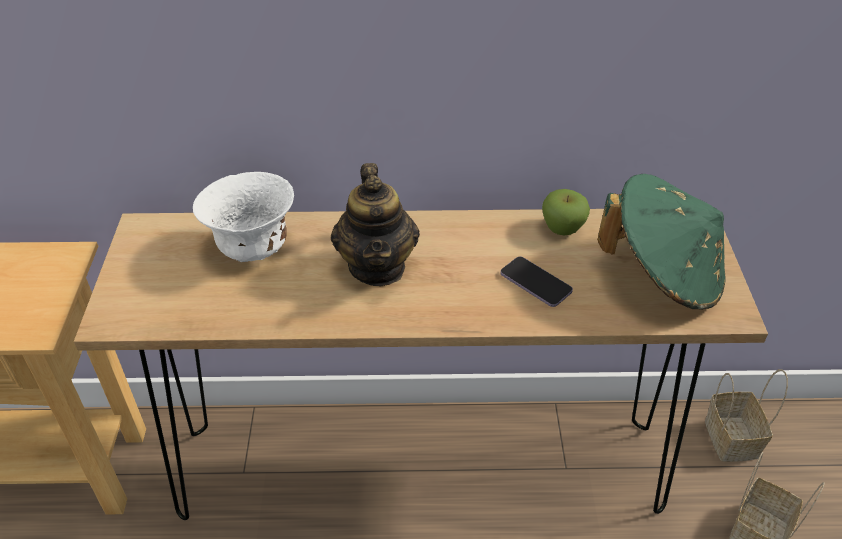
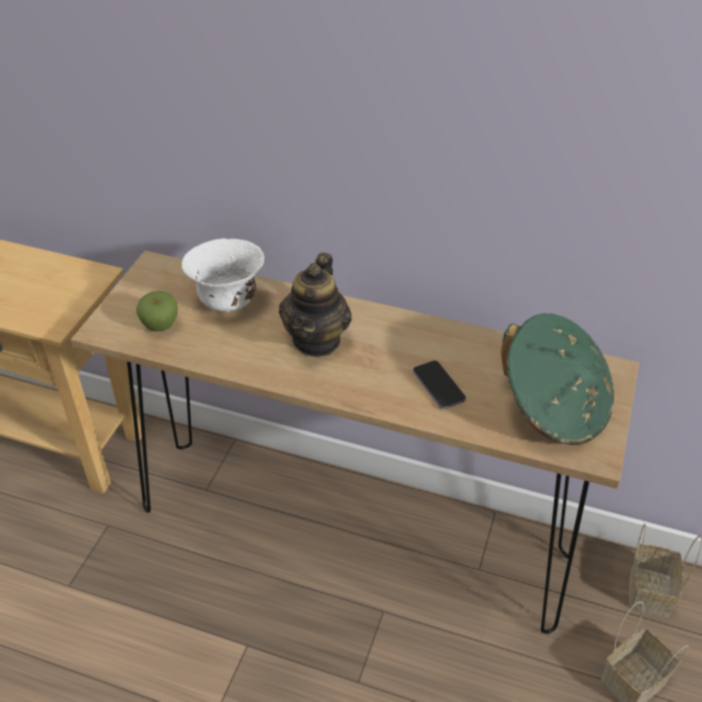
camera: 20 degrees right, 0 degrees up
apple [542,189,590,236] -> apple moved to [136,291,178,332]

